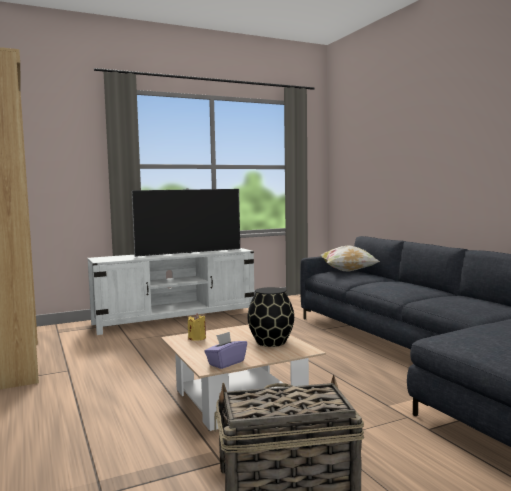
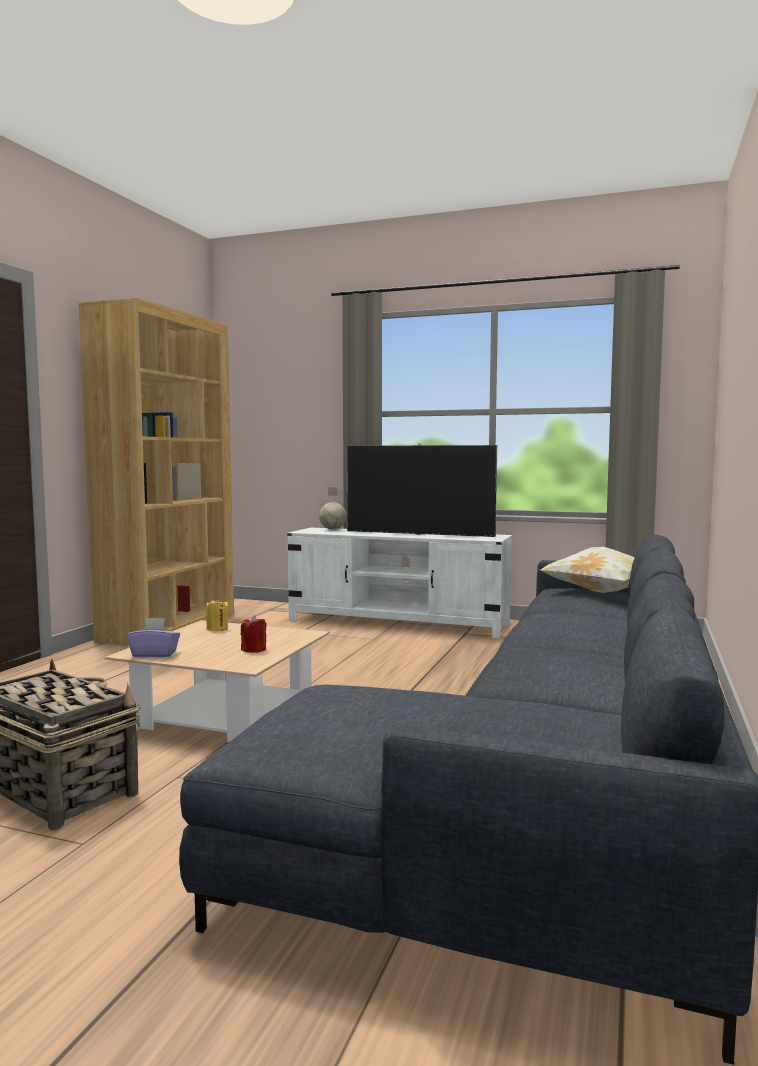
camera: 45 degrees right, 0 degrees up
black vase [247,287,294,347] -> red candle [241,615,267,653]
none -> globe [319,487,347,530]

